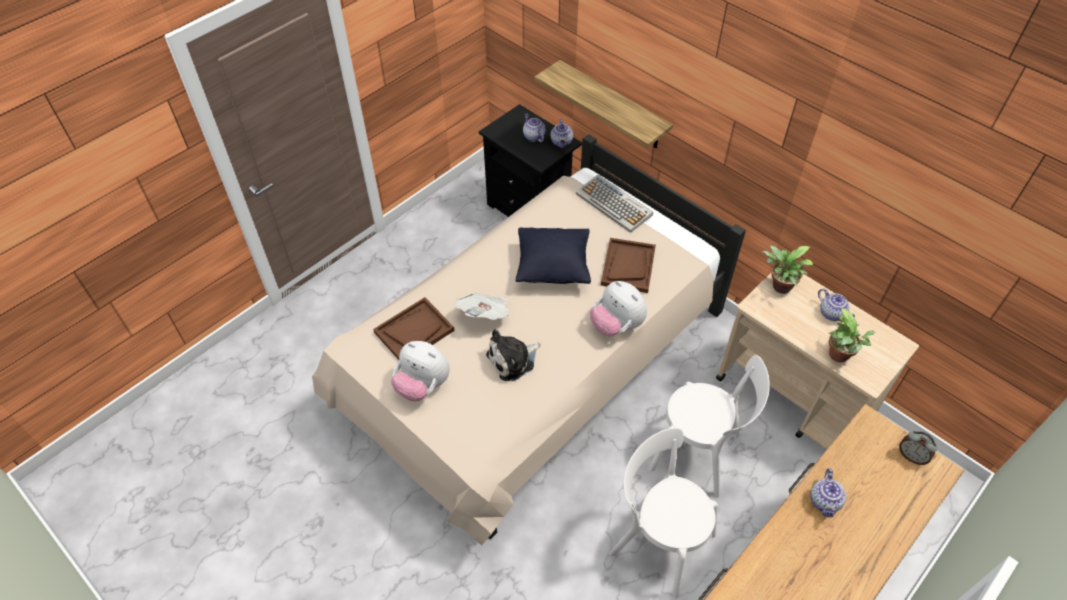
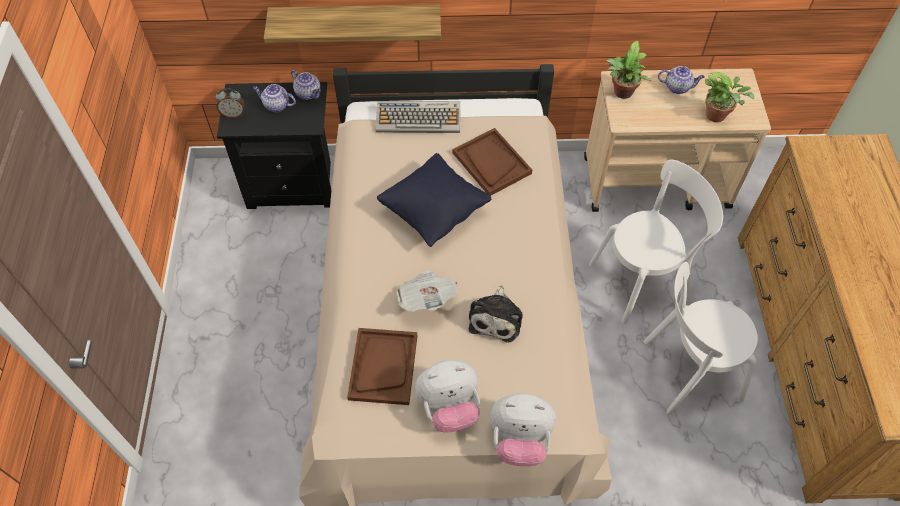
camera: 45 degrees left, 5 degrees up
plush toy [590,281,647,336] -> plush toy moved to [490,393,556,466]
teapot [810,468,846,517] -> none
alarm clock [899,430,937,465] -> alarm clock moved to [216,88,245,118]

